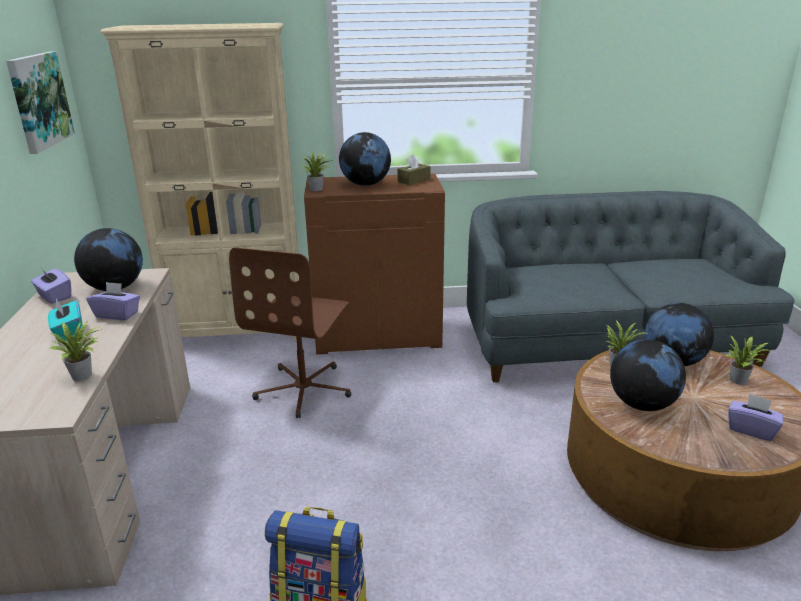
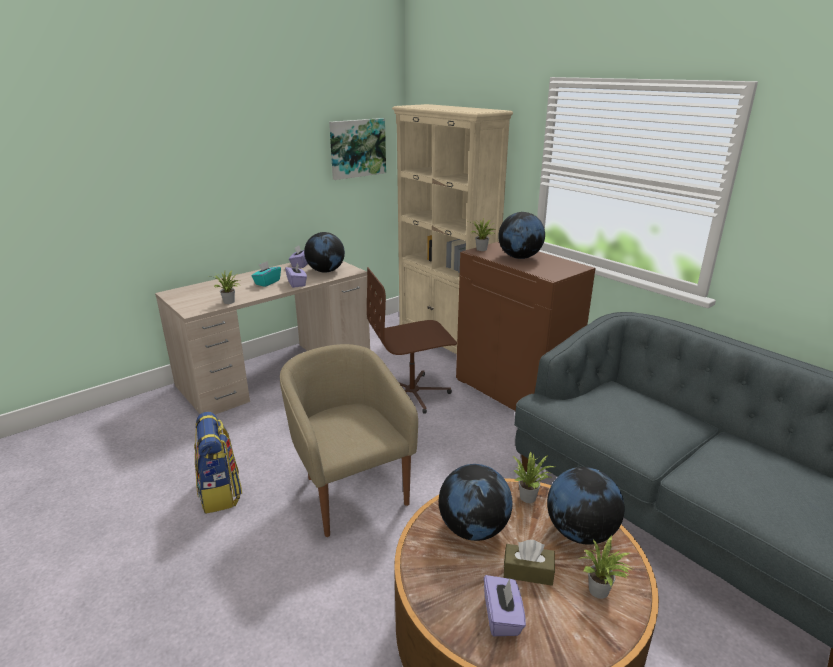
camera: 55 degrees right, 0 degrees up
brown tissue box [397,154,430,185] -> brown tissue box moved to [504,540,555,586]
none -> beige armchair [280,344,418,537]

